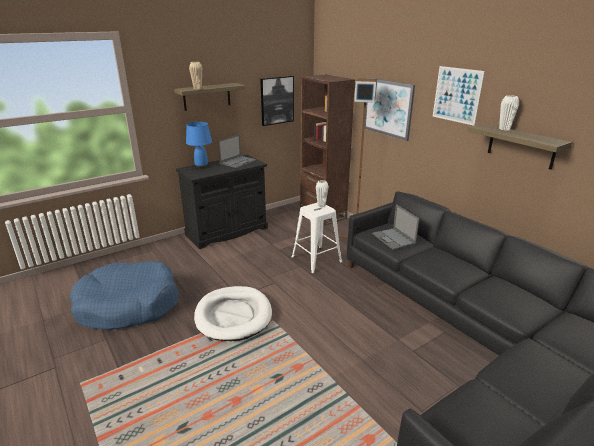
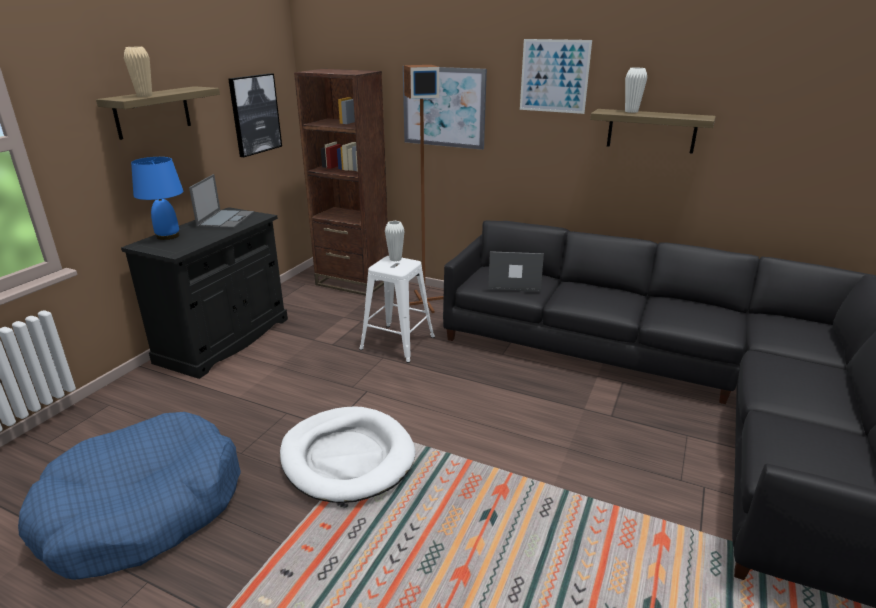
camera: 30 degrees left, 0 degrees up
laptop [372,204,420,250] -> laptop turned 150 degrees clockwise [488,251,544,292]

